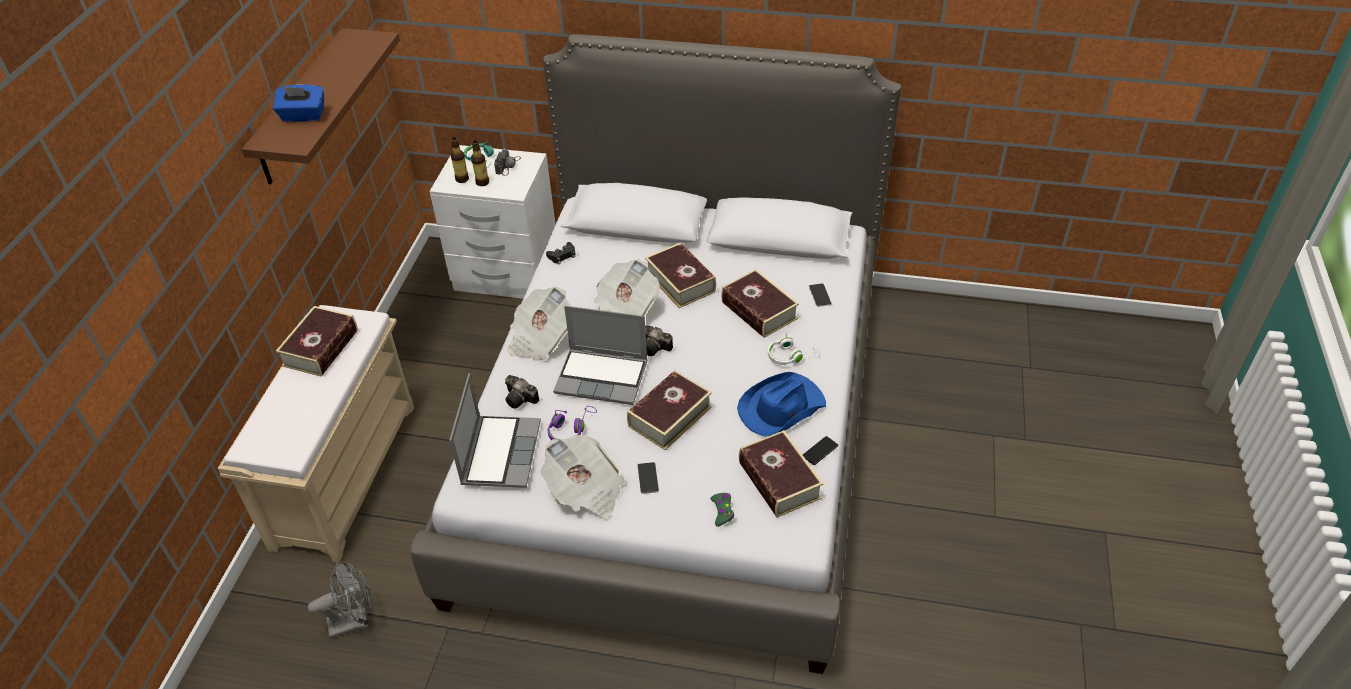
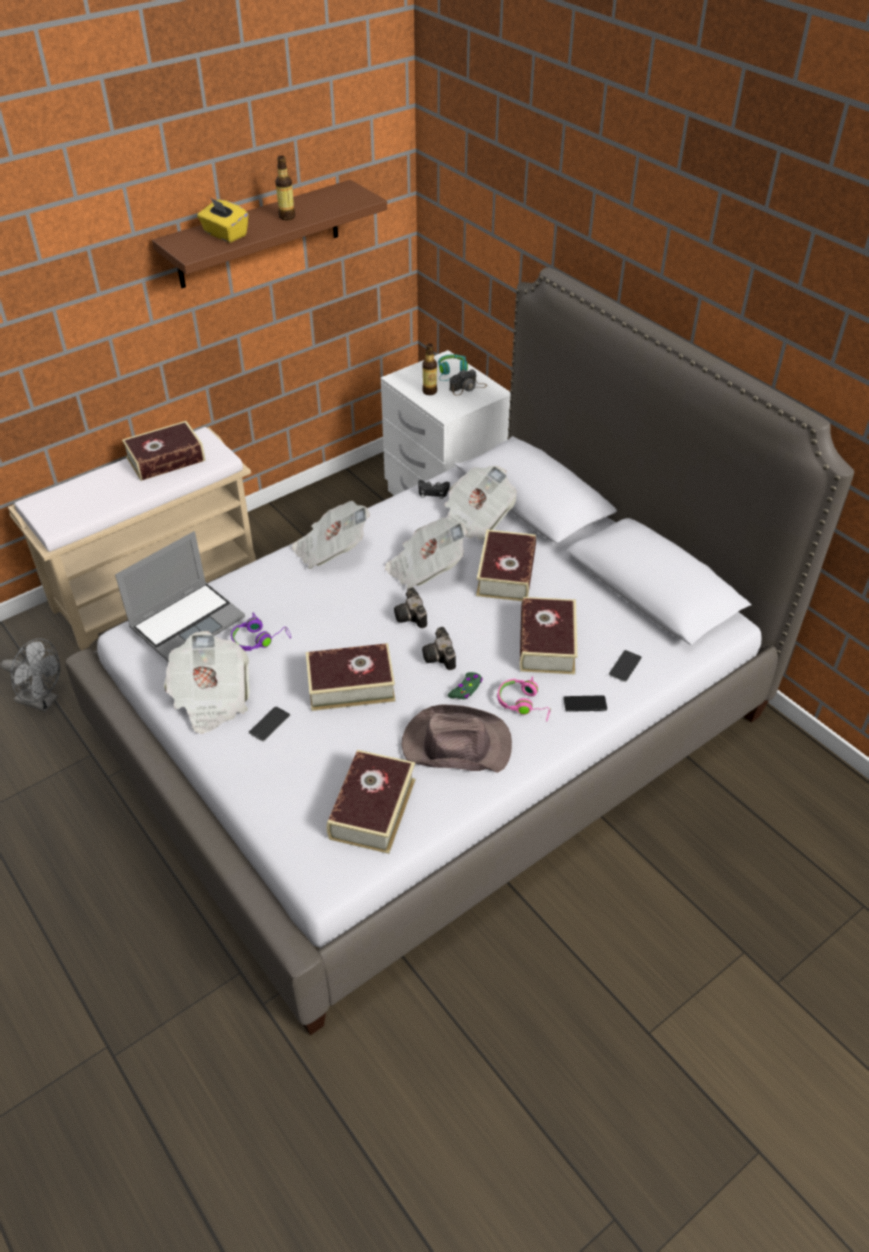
camera: 40 degrees right, 0 degrees up
blue tissue box [273,84,324,122] -> yellow tissue box [197,197,248,243]
bottle [451,137,469,183] -> bottle moved to [275,156,295,220]
camera [505,375,539,408] -> camera moved to [422,627,456,670]
laptop [553,306,648,405] -> none
green game controller [710,493,734,527] -> green game controller moved to [448,672,483,699]
blue hat [737,372,826,437] -> brown hat [401,705,512,773]
white headphones [768,333,820,365] -> pink headphones [497,676,551,722]
phone [803,436,838,465] -> phone moved to [564,695,607,712]
none -> newspaper [445,466,517,540]

